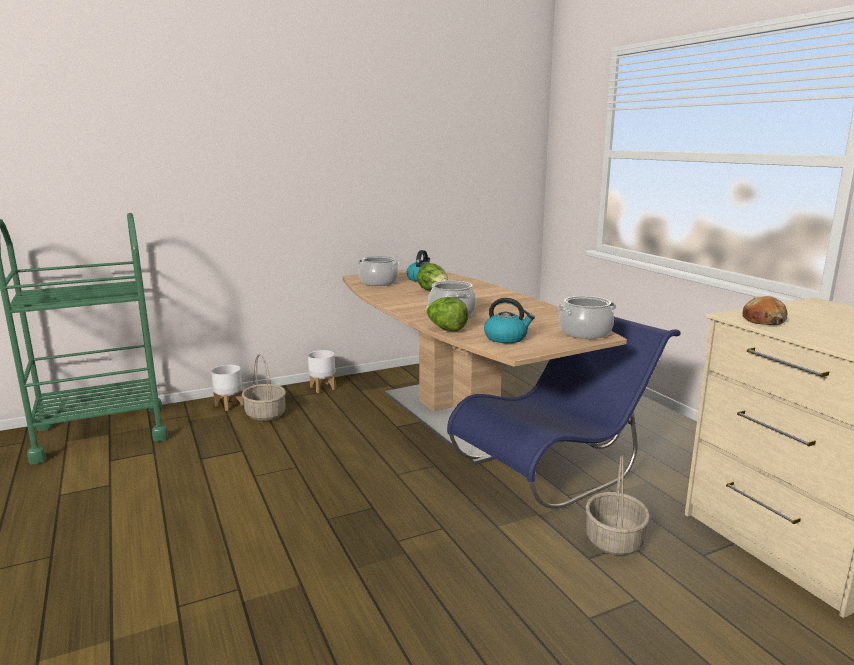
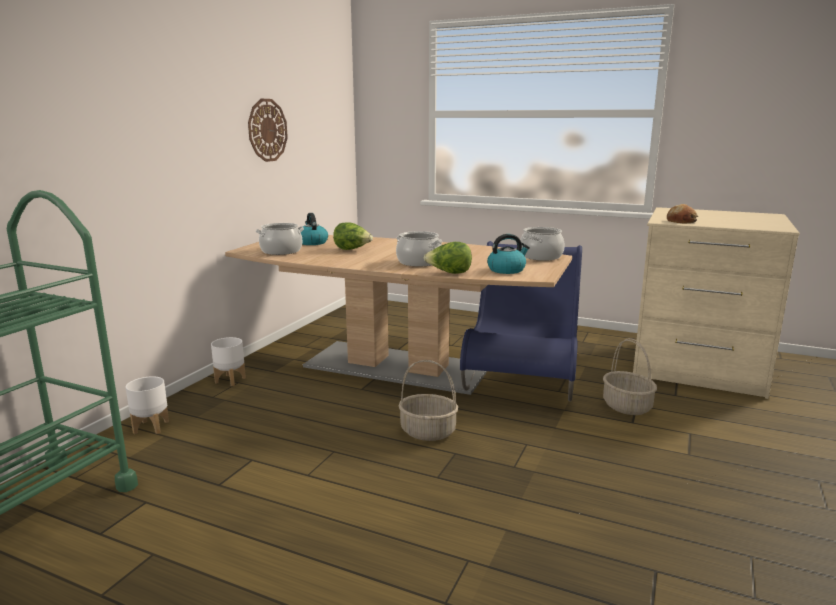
camera: 40 degrees left, 0 degrees up
basket [242,354,286,421] -> basket moved to [398,360,458,441]
none -> wall clock [248,99,288,162]

